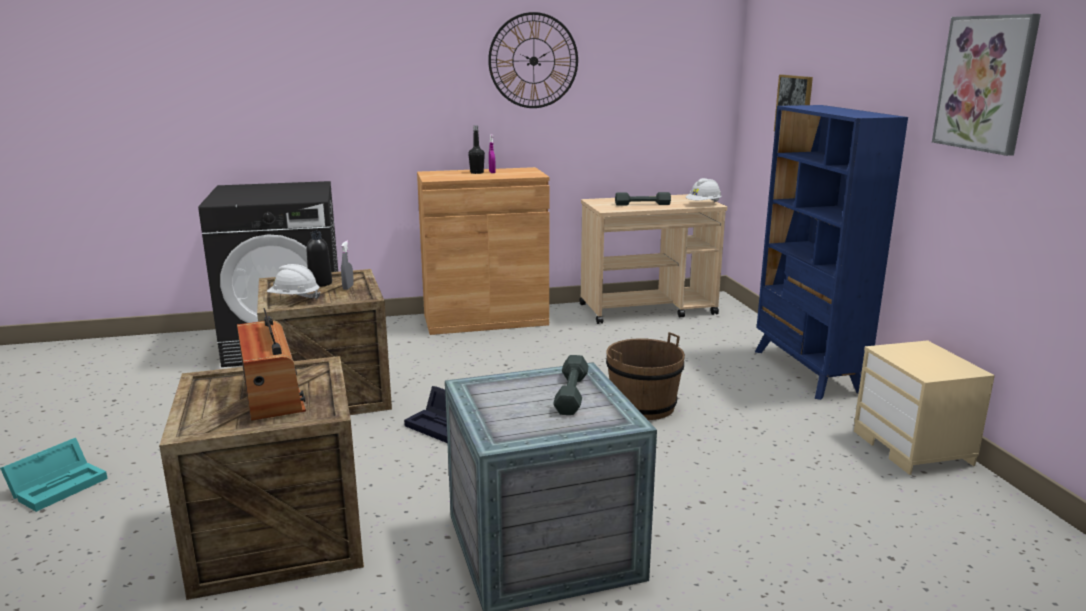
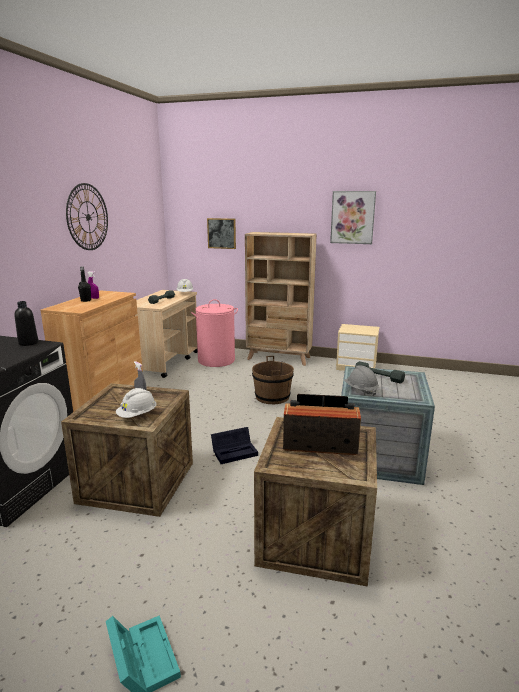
camera: 60 degrees left, 0 degrees up
black bottle [307,231,332,287] -> black bottle moved to [15,301,38,346]
blue bookcase [755,105,908,400] -> beige bookcase [245,232,317,366]
none -> pink laundry basket [191,299,238,367]
none -> grey hard hat [344,366,379,396]

